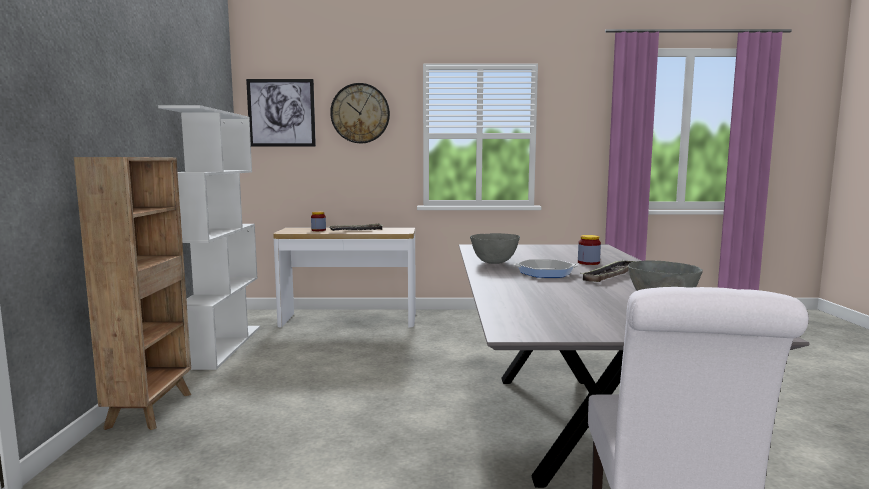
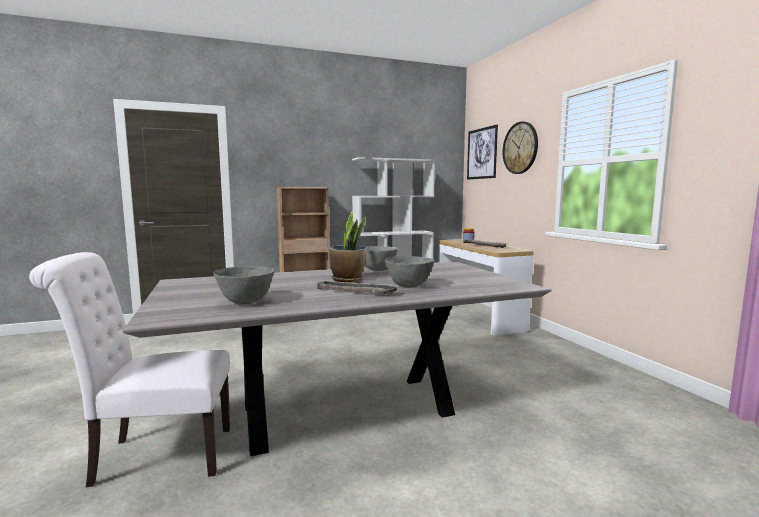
camera: 70 degrees right, 0 degrees up
frying pan [514,259,579,278] -> potted plant [329,212,366,282]
jar [578,235,601,265] -> grey bowl [385,256,435,288]

